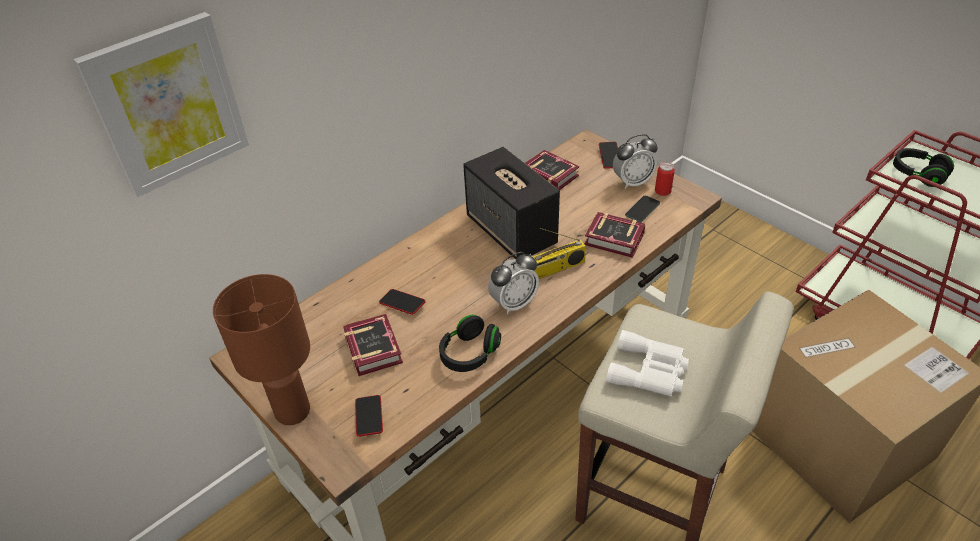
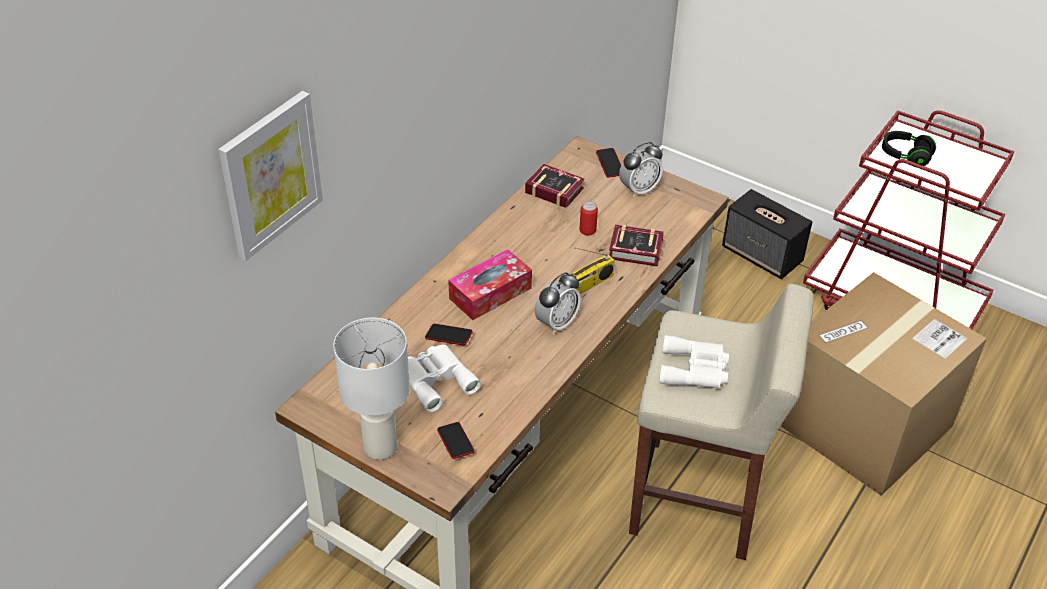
camera: 15 degrees left, 0 degrees up
brown table lamp [213,274,310,425] -> white table lamp [333,318,410,460]
book [343,314,403,376] -> white binoculars [408,345,481,413]
black headphones [439,315,501,372] -> none
speaker [463,147,560,259] -> speaker moved to [722,189,812,279]
phone [625,196,660,222] -> none
can [655,162,675,196] -> can moved to [579,201,598,236]
none -> tissue box [448,249,532,320]

